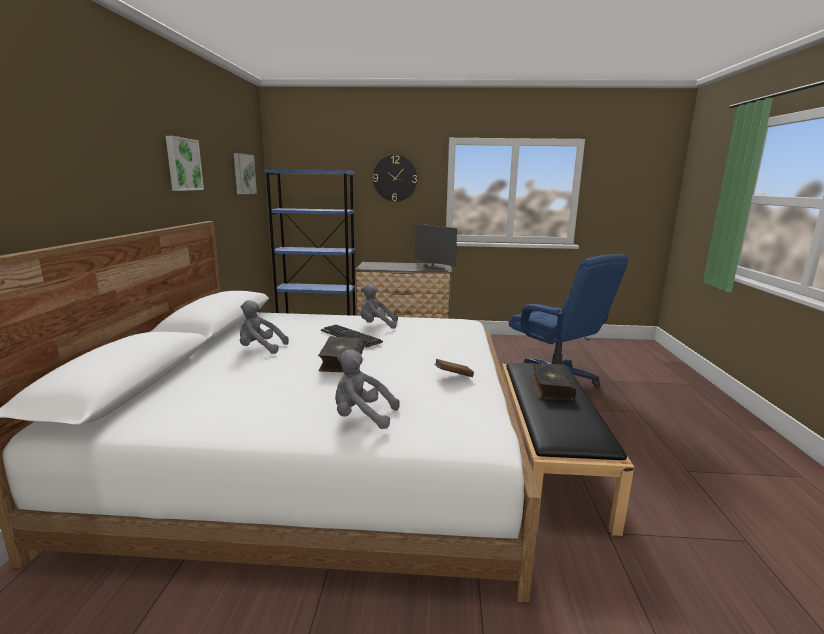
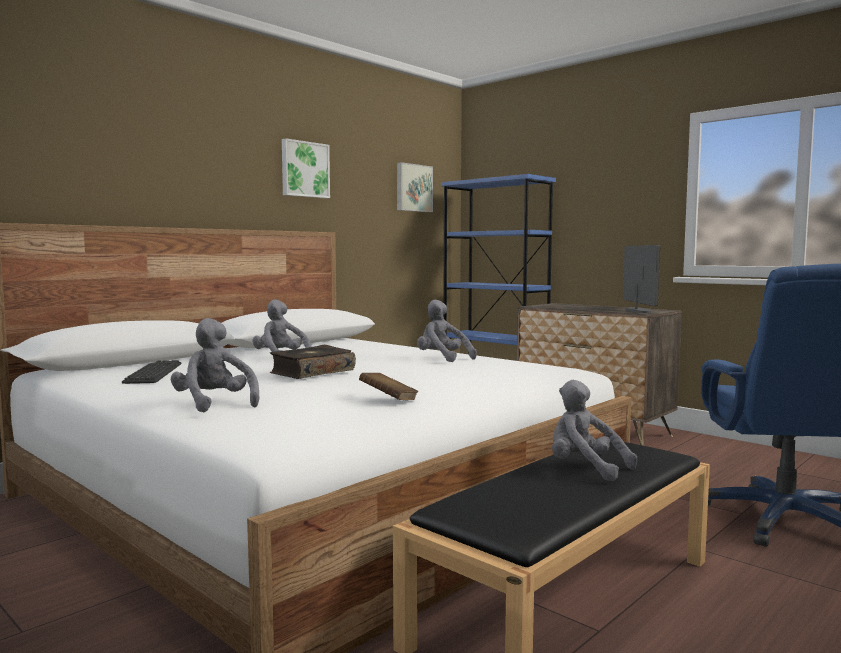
camera: 40 degrees right, 10 degrees down
keyboard [321,324,383,347] -> keyboard moved to [122,360,181,384]
wall clock [373,155,418,202] -> none
book [530,363,576,401] -> grey plush toy [552,380,637,481]

